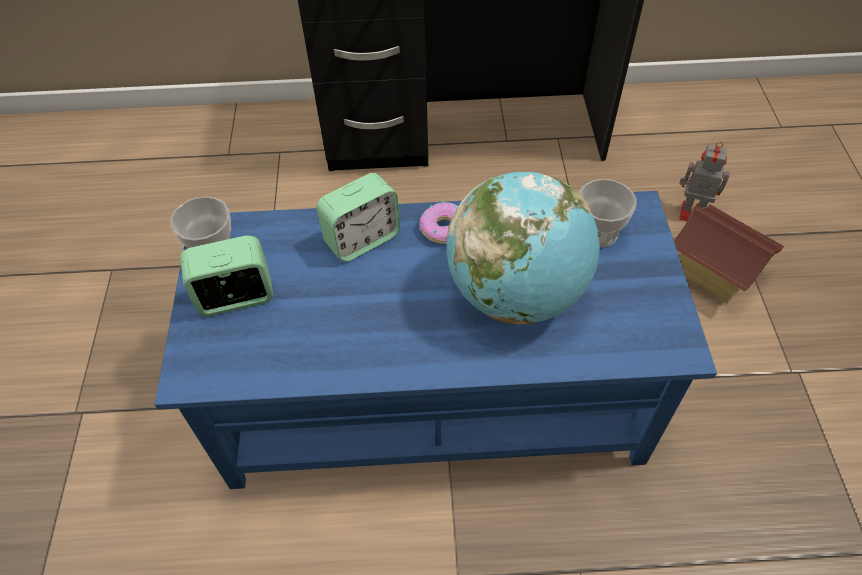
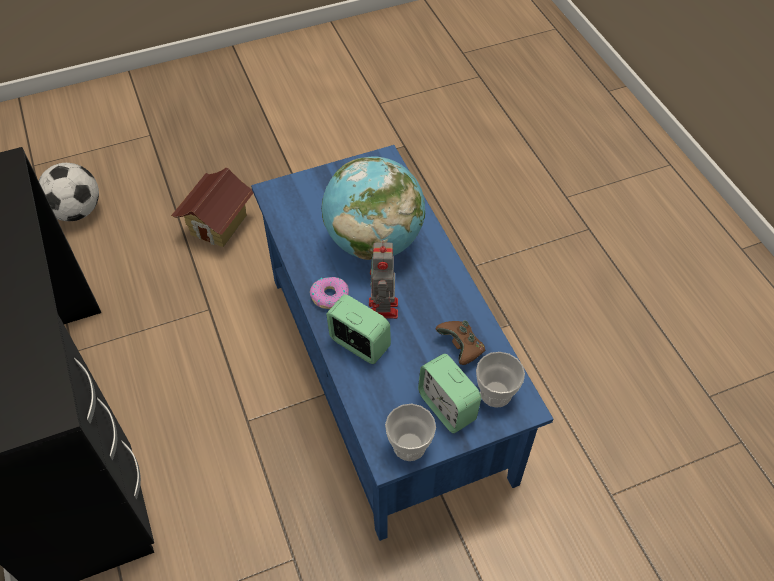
camera: 110 degrees left, 0 degrees up
cup [579,179,637,247] -> cup moved to [476,352,525,407]
toy robot [679,141,731,221] -> toy robot moved to [369,242,398,319]
none -> football [39,163,99,221]
none -> brown game controller [436,320,485,365]

